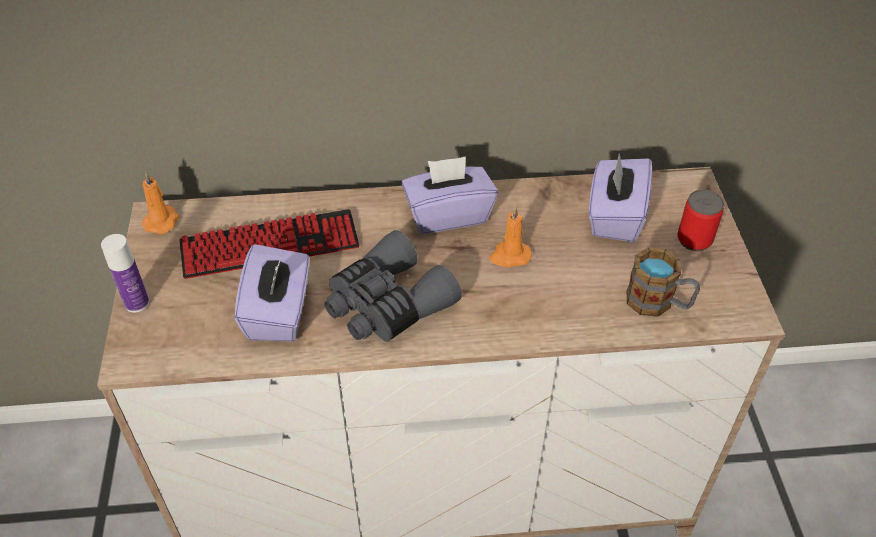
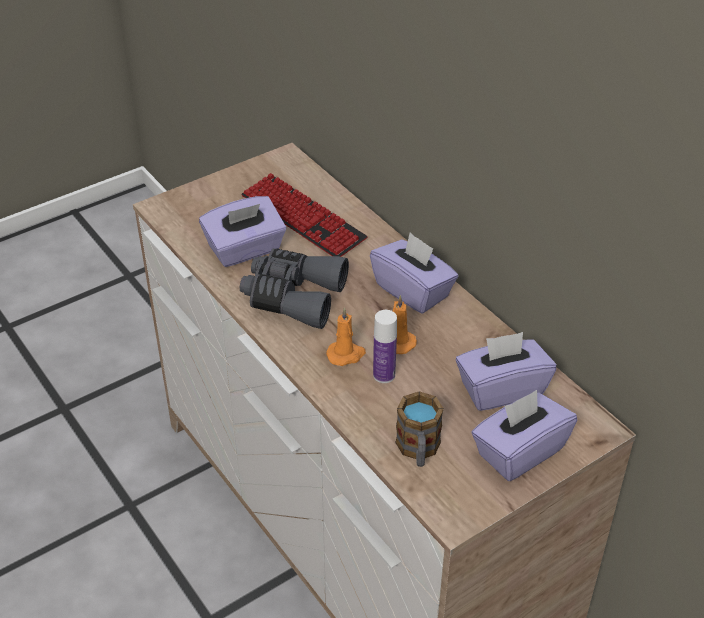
camera: 60 degrees right, 5 degrees down
bottle [101,234,149,313] -> bottle moved to [373,310,397,383]
orange candle [142,172,179,234] -> orange candle moved to [326,307,366,366]
can [677,189,724,251] -> purple tissue box [471,390,577,481]

